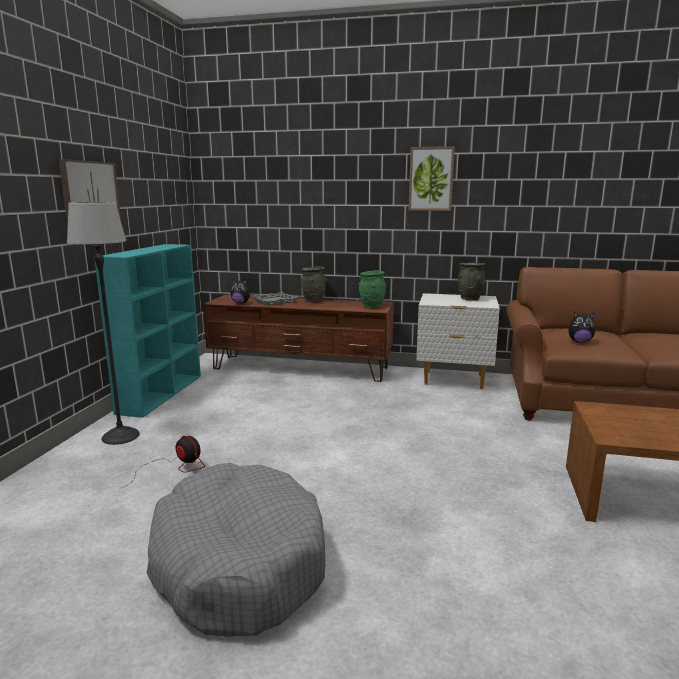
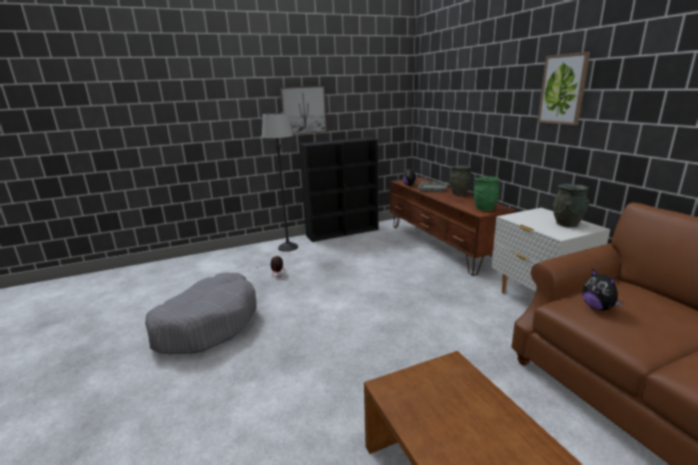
camera: 55 degrees right, 5 degrees up
turquoise bookcase [94,244,201,418] -> black bookcase [299,137,378,242]

